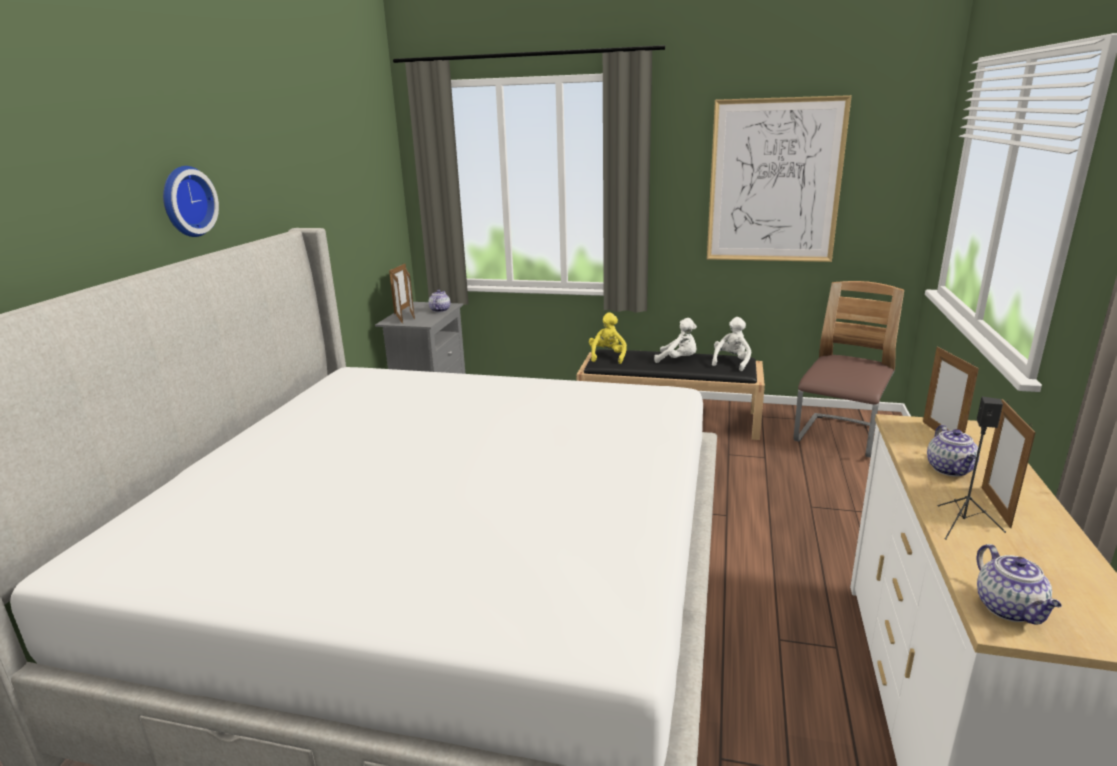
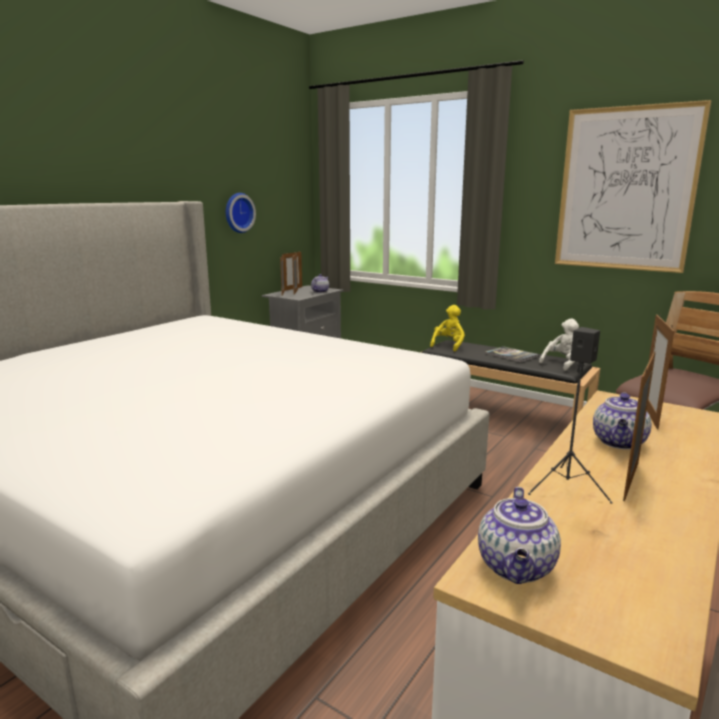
camera: 20 degrees right, 5 degrees down
wall clock [163,166,219,237] -> wall clock moved to [226,193,256,233]
white plush toy [654,318,697,363] -> book [485,346,539,362]

